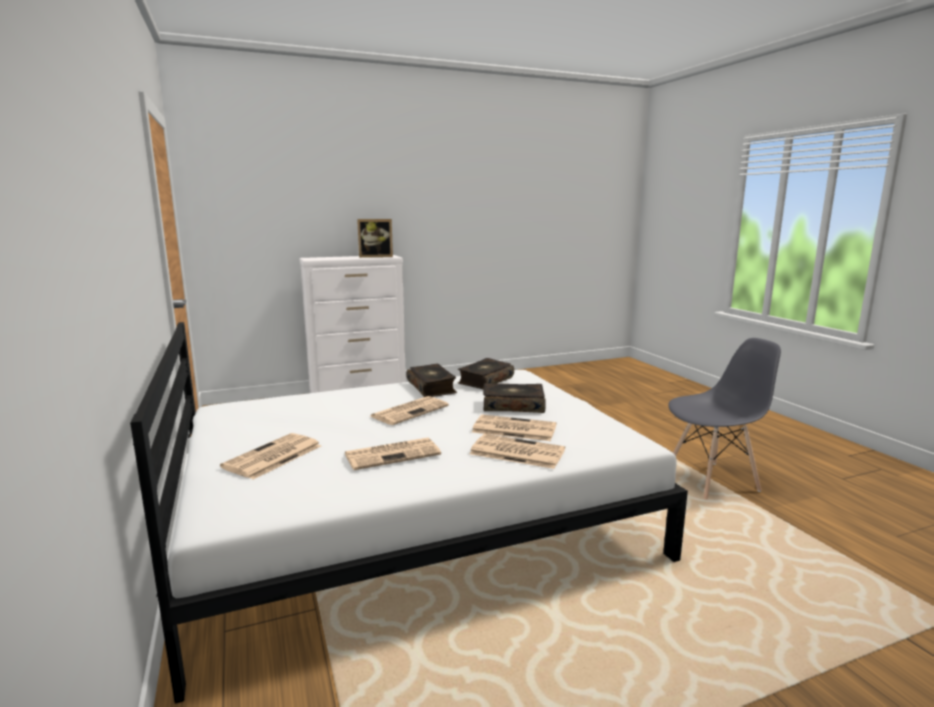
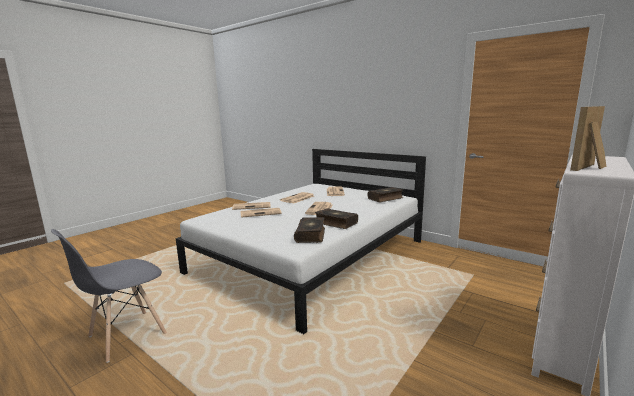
camera: 150 degrees right, 0 degrees up
book [483,383,546,413] -> book moved to [368,187,403,202]

